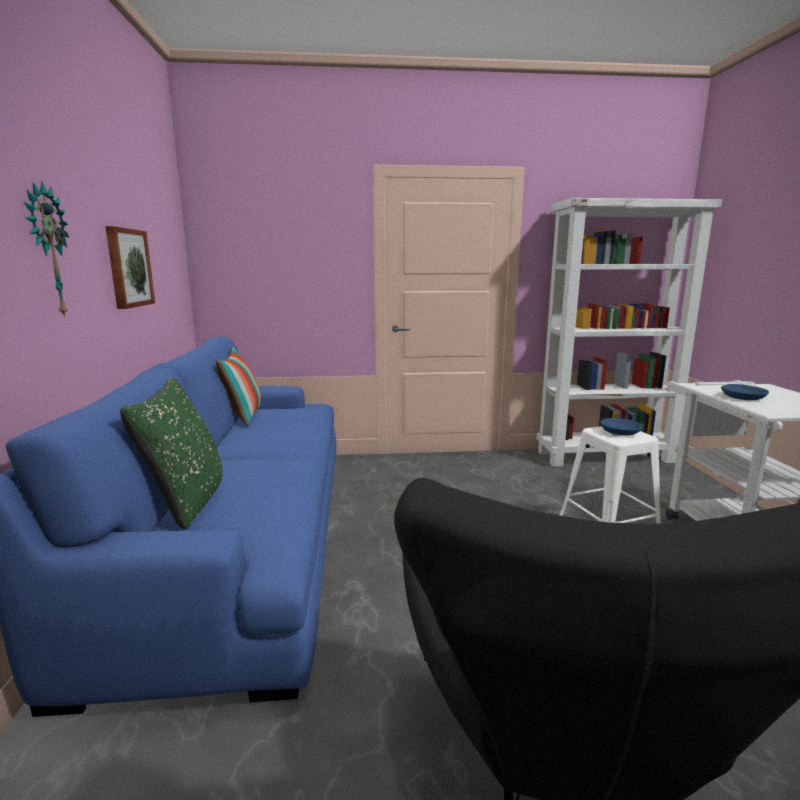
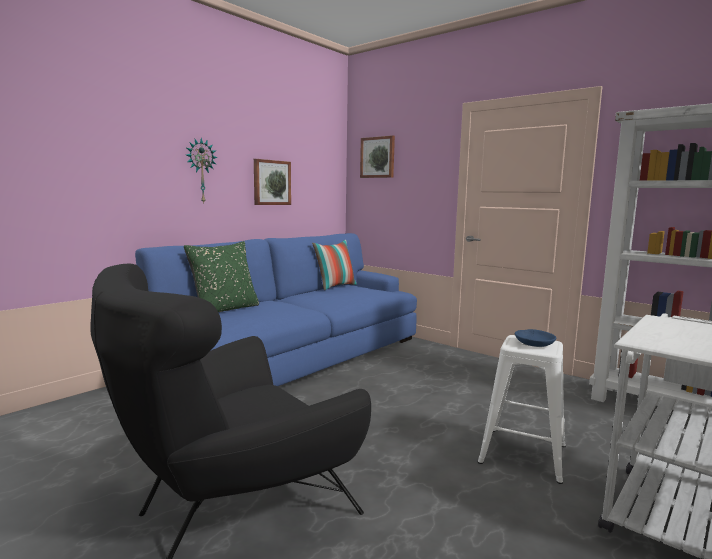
camera: 45 degrees right, 5 degrees down
blue bowl [721,384,769,400] -> none
none -> picture [360,135,395,178]

